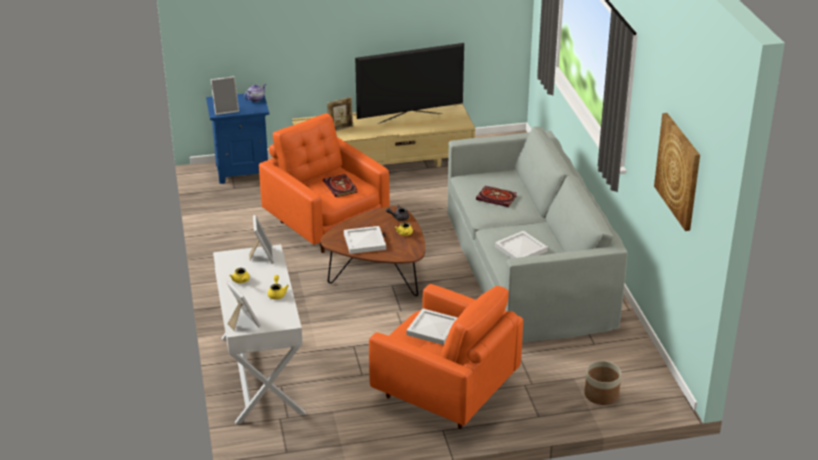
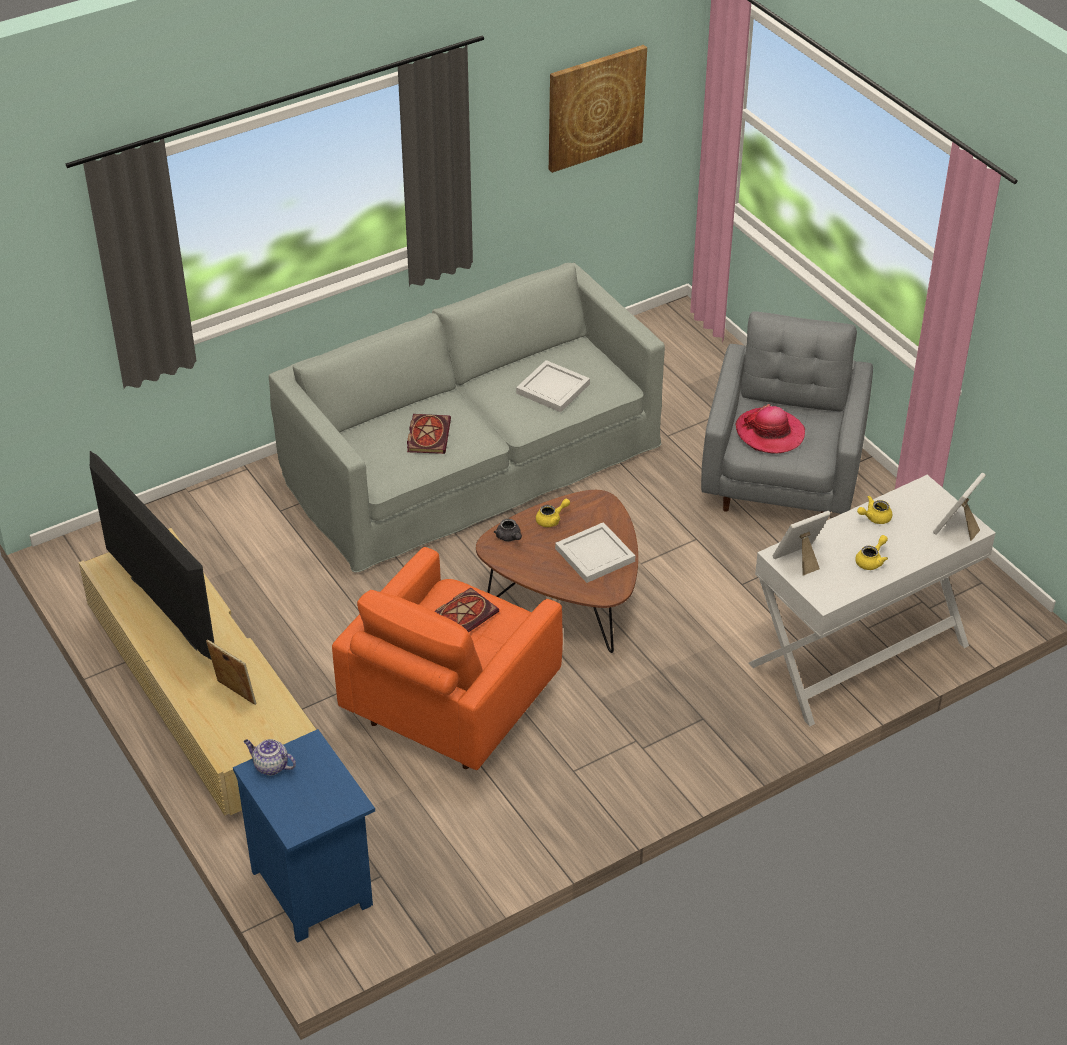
camera: 110 degrees left, 10 degrees up
picture frame [211,76,239,115] -> none
orange armchair [369,284,523,429] -> grey armchair [701,311,873,514]
white tray [406,309,458,345] -> hat [735,404,805,454]
planter [584,361,622,405] -> none

